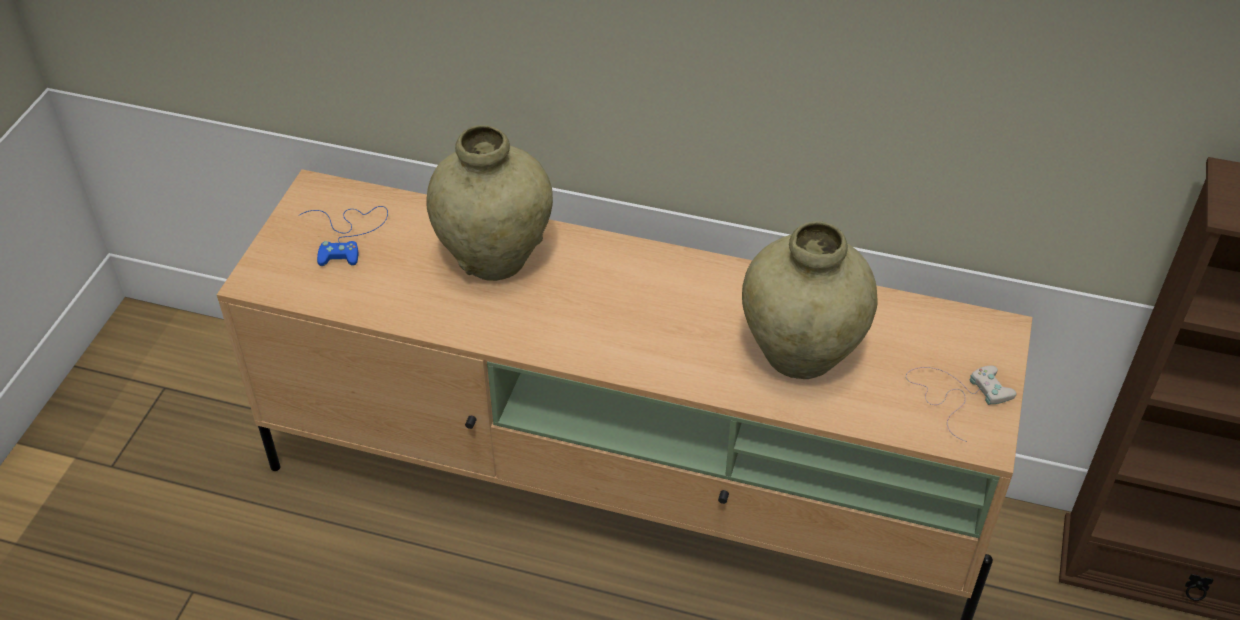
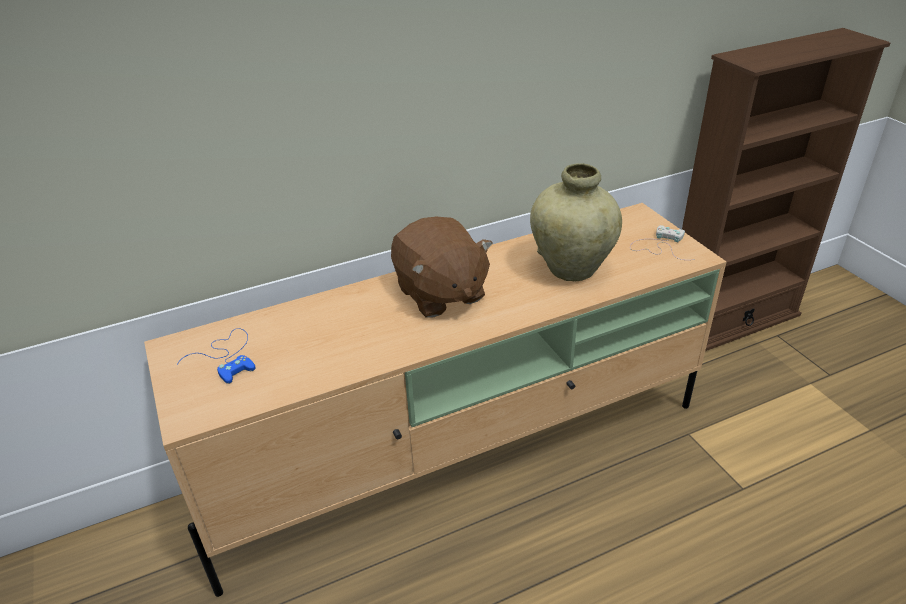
camera: 40 degrees left, 10 degrees down
beige vase [426,125,553,281] -> none
none -> brown plush toy [391,217,493,318]

